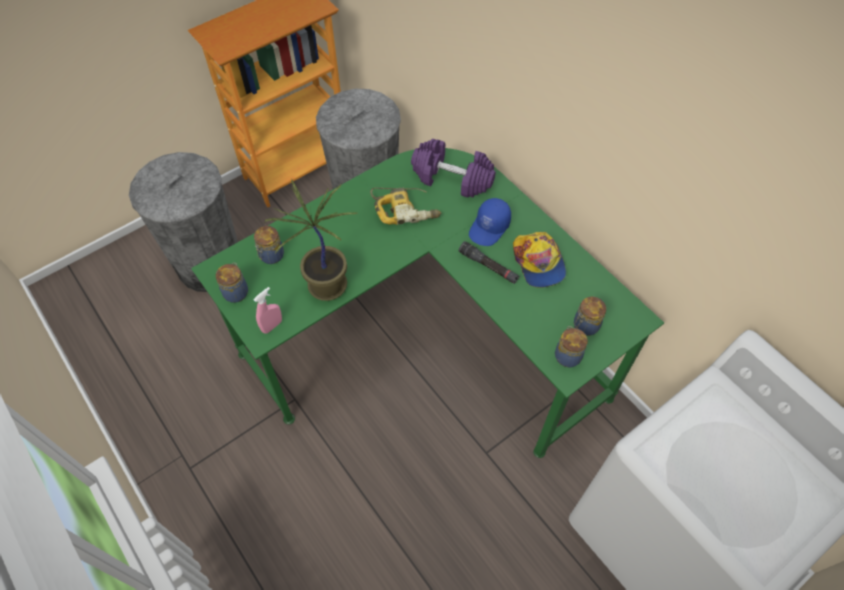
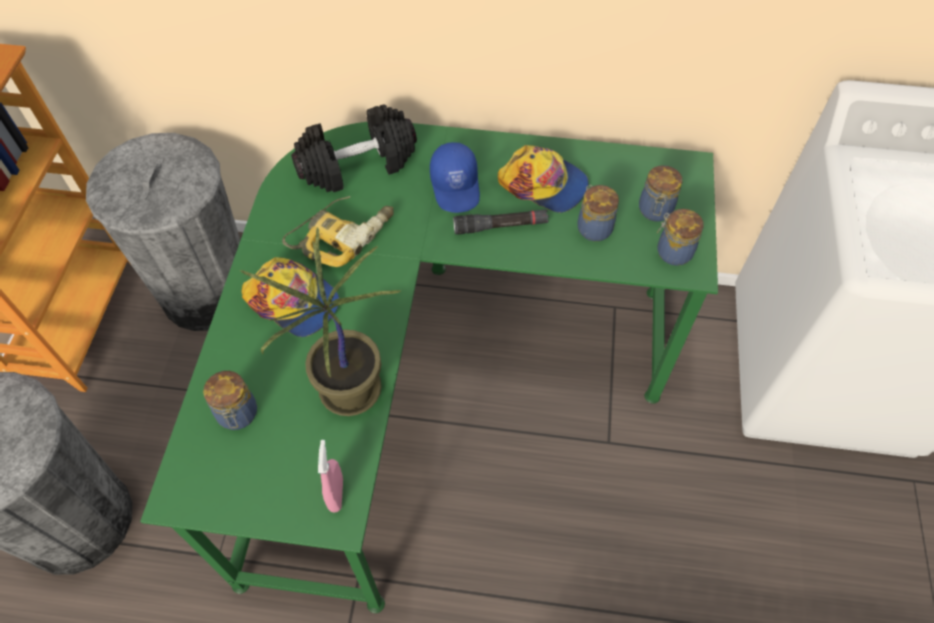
camera: 45 degrees left, 0 degrees up
jar [216,263,248,303] -> jar moved to [577,185,619,241]
purple dumbbell [411,139,496,198] -> black dumbbell [291,104,417,192]
none -> cap [242,257,339,337]

